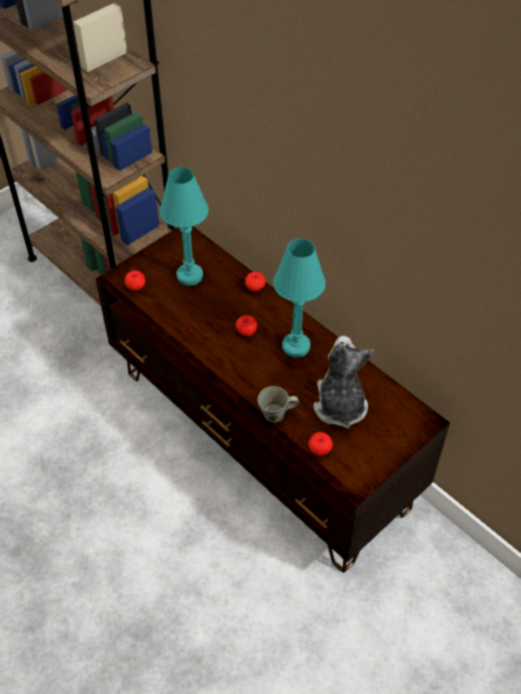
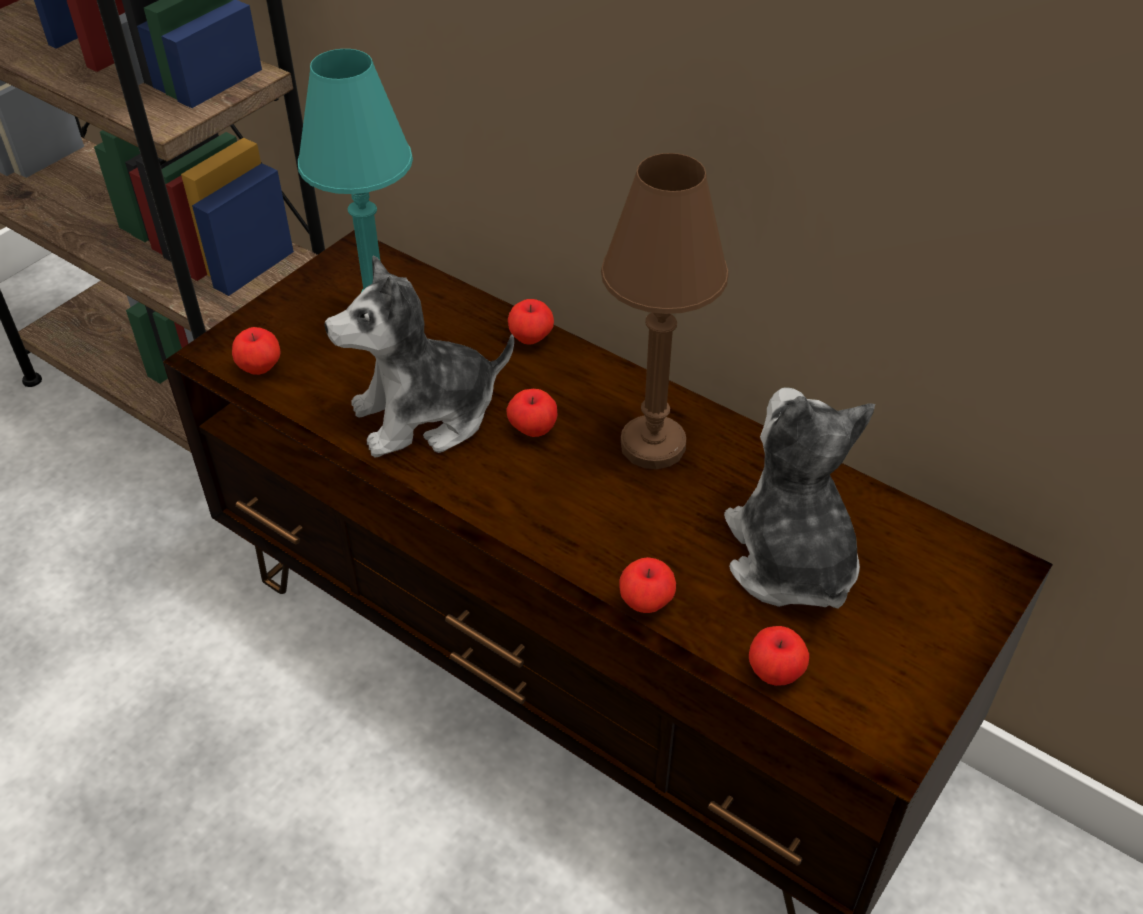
camera: 10 degrees left, 5 degrees down
grey mug [257,386,299,423] -> apple [619,557,676,613]
turquoise table lamp [273,238,326,358] -> brown table lamp [601,153,729,469]
none -> plush toy [324,255,514,457]

